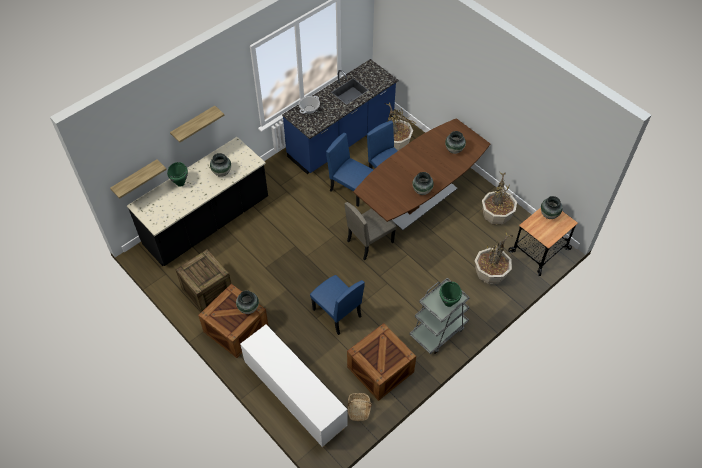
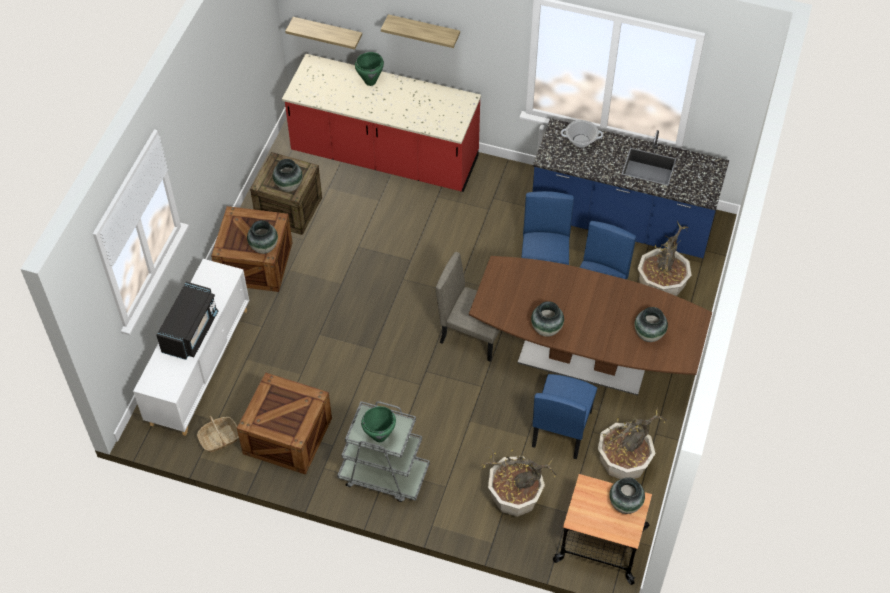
camera: 60 degrees right, 0 degrees up
black counter [127,137,268,266] -> red counter [282,54,481,192]
vase [210,153,231,177] -> vase moved to [273,159,303,192]
blue chair [310,275,365,335] -> blue chair moved to [532,374,597,459]
none -> black microwave [156,282,218,360]

